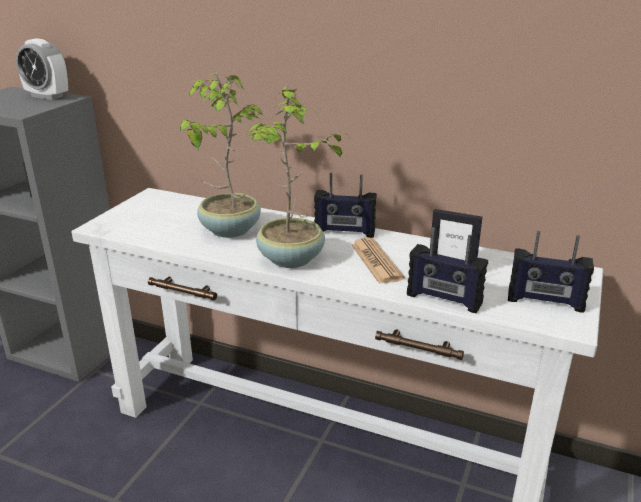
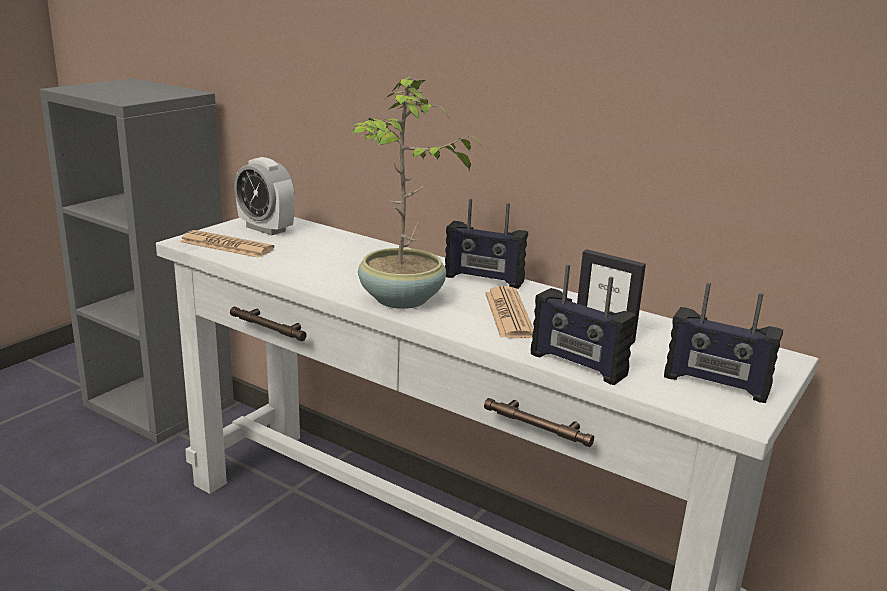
camera: 10 degrees right, 5 degrees down
alarm clock [16,39,68,100] -> alarm clock moved to [234,157,295,235]
potted plant [180,73,264,238] -> none
none -> newspaper [179,230,275,258]

